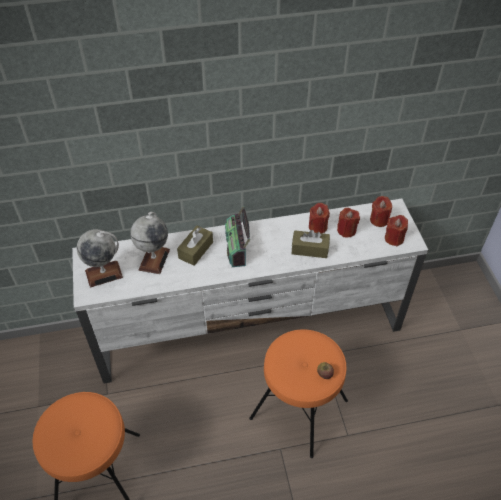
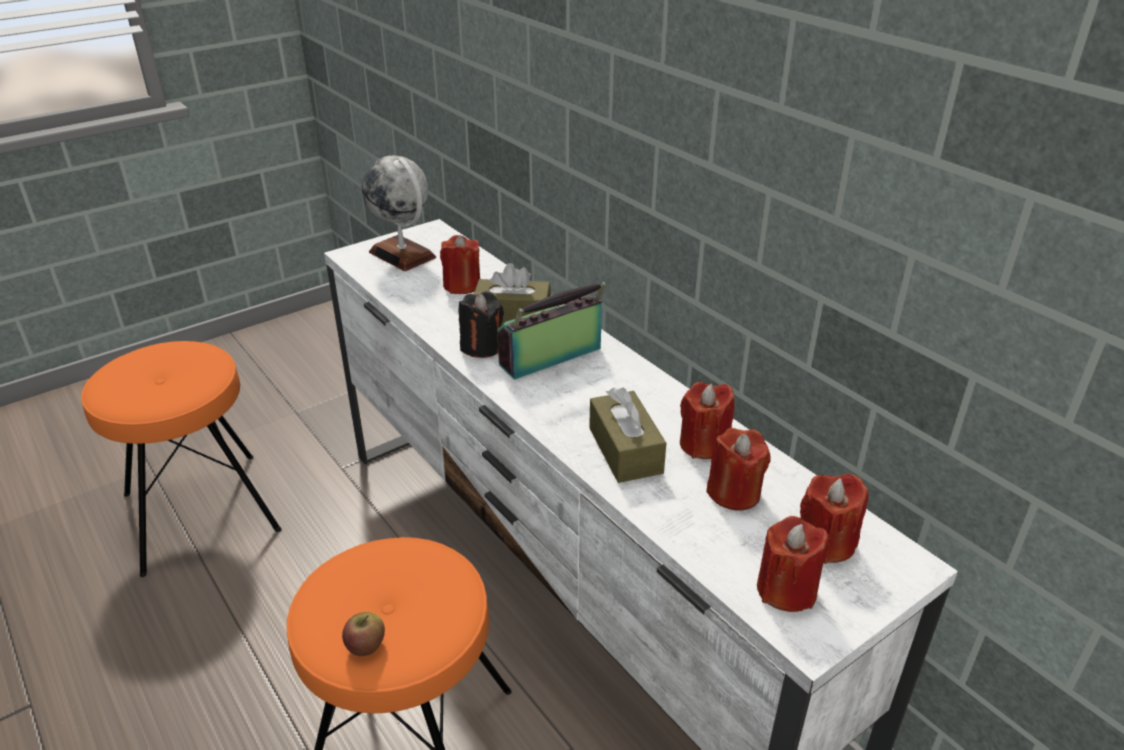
camera: 65 degrees right, 15 degrees down
globe [130,212,170,274] -> red candle [440,235,480,294]
none -> black candle [459,291,504,358]

